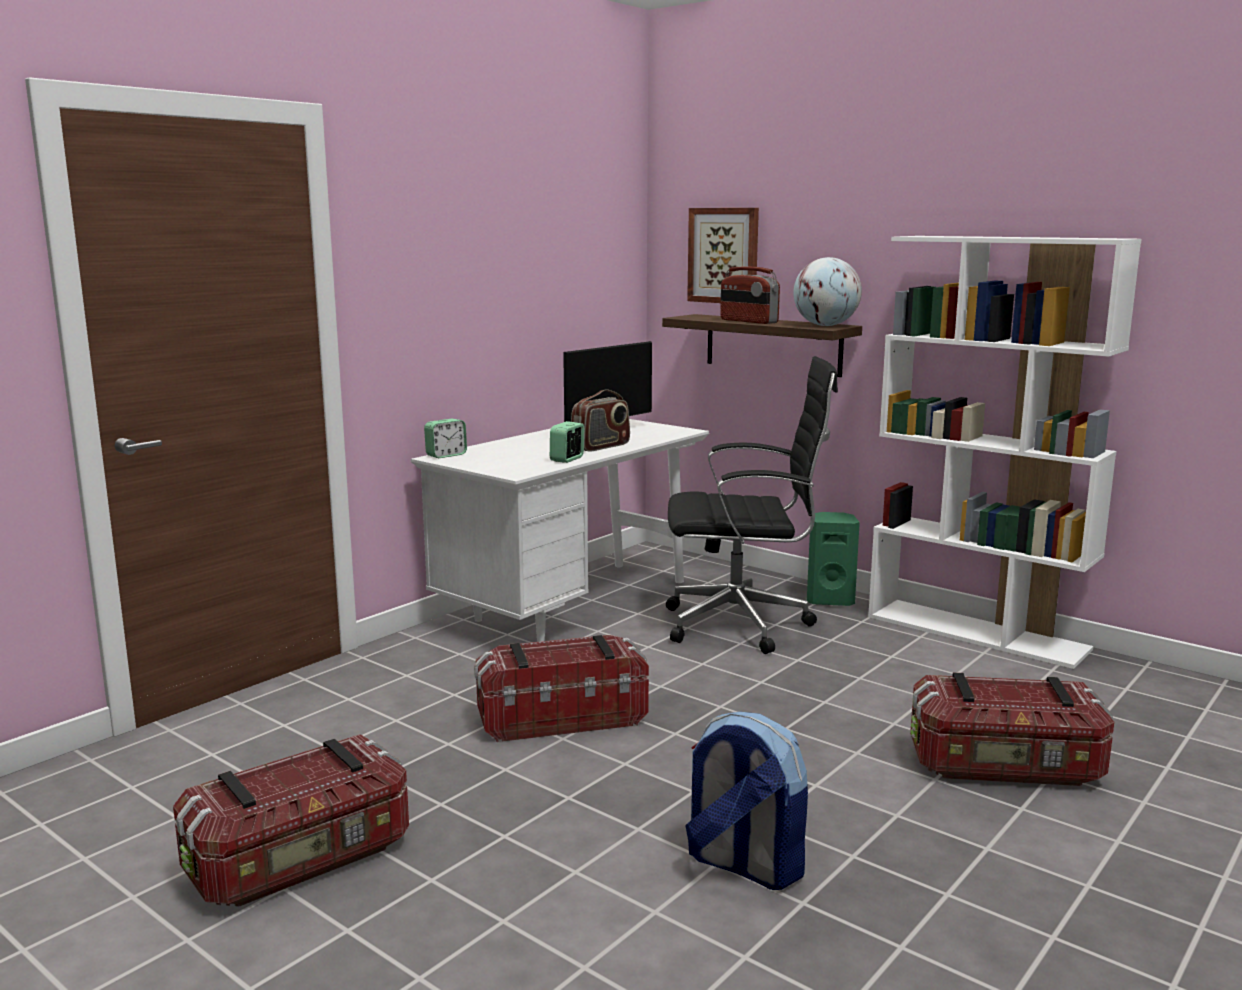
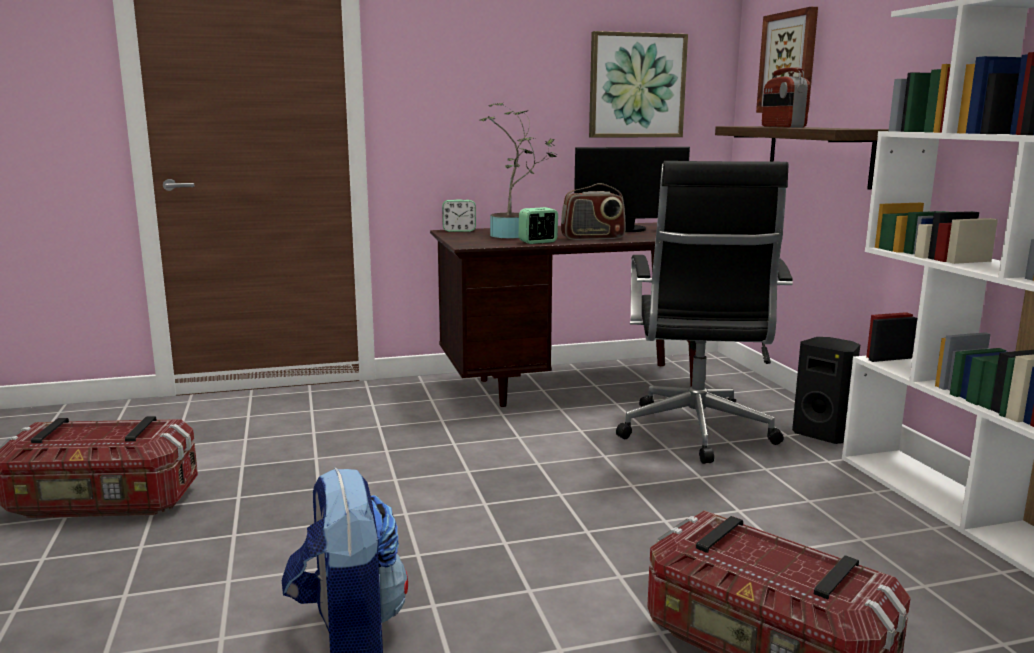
camera: 35 degrees right, 0 degrees up
white desk [411,419,709,642] -> brown desk [430,222,696,407]
storage box [474,635,649,742] -> none
black office chair [666,356,838,654] -> black office chair turned 60 degrees clockwise [616,161,793,464]
globe [793,257,862,326] -> none
green speaker [807,512,860,606] -> black speaker [792,337,860,444]
none -> potted plant [480,103,556,238]
none -> picture [589,31,688,138]

